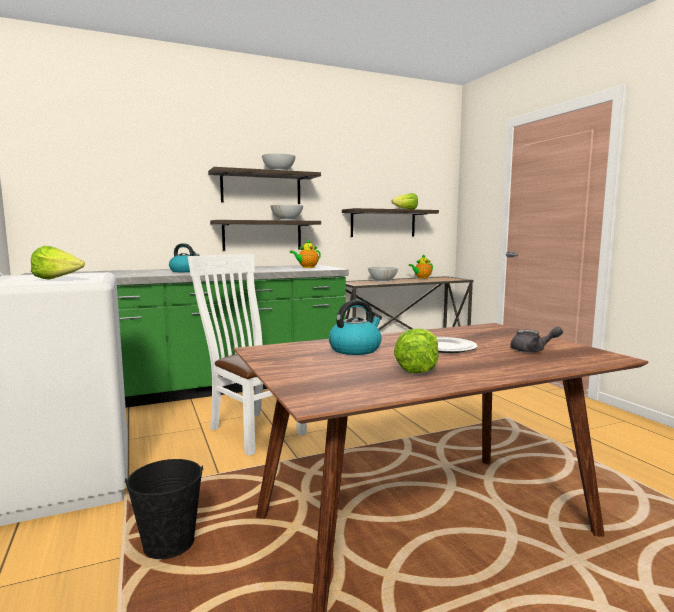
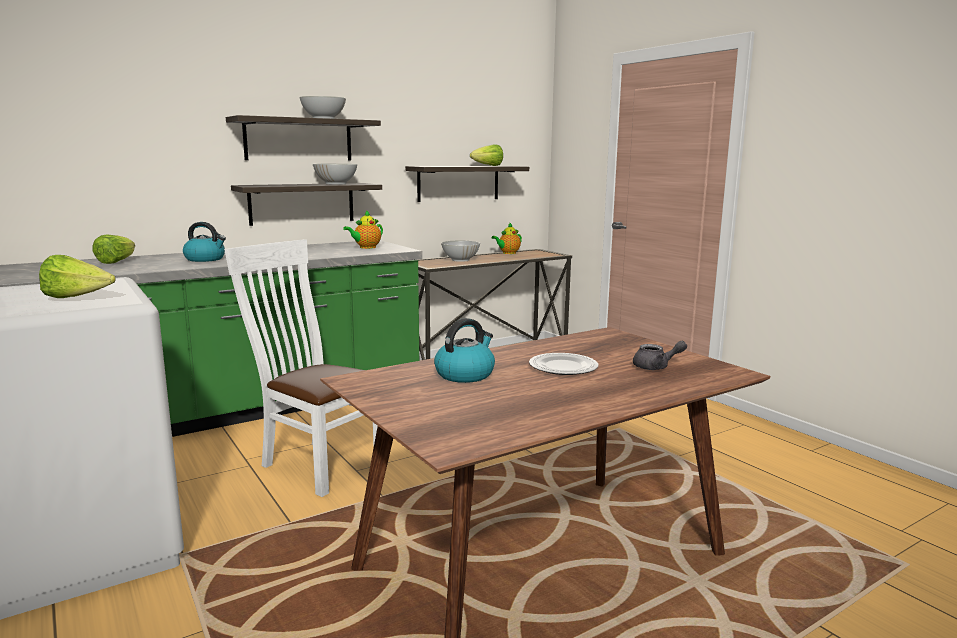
camera: 10 degrees left, 5 degrees up
black bucket [125,459,203,559] -> none
lettuce [394,329,439,374] -> lettuce moved to [92,234,135,264]

